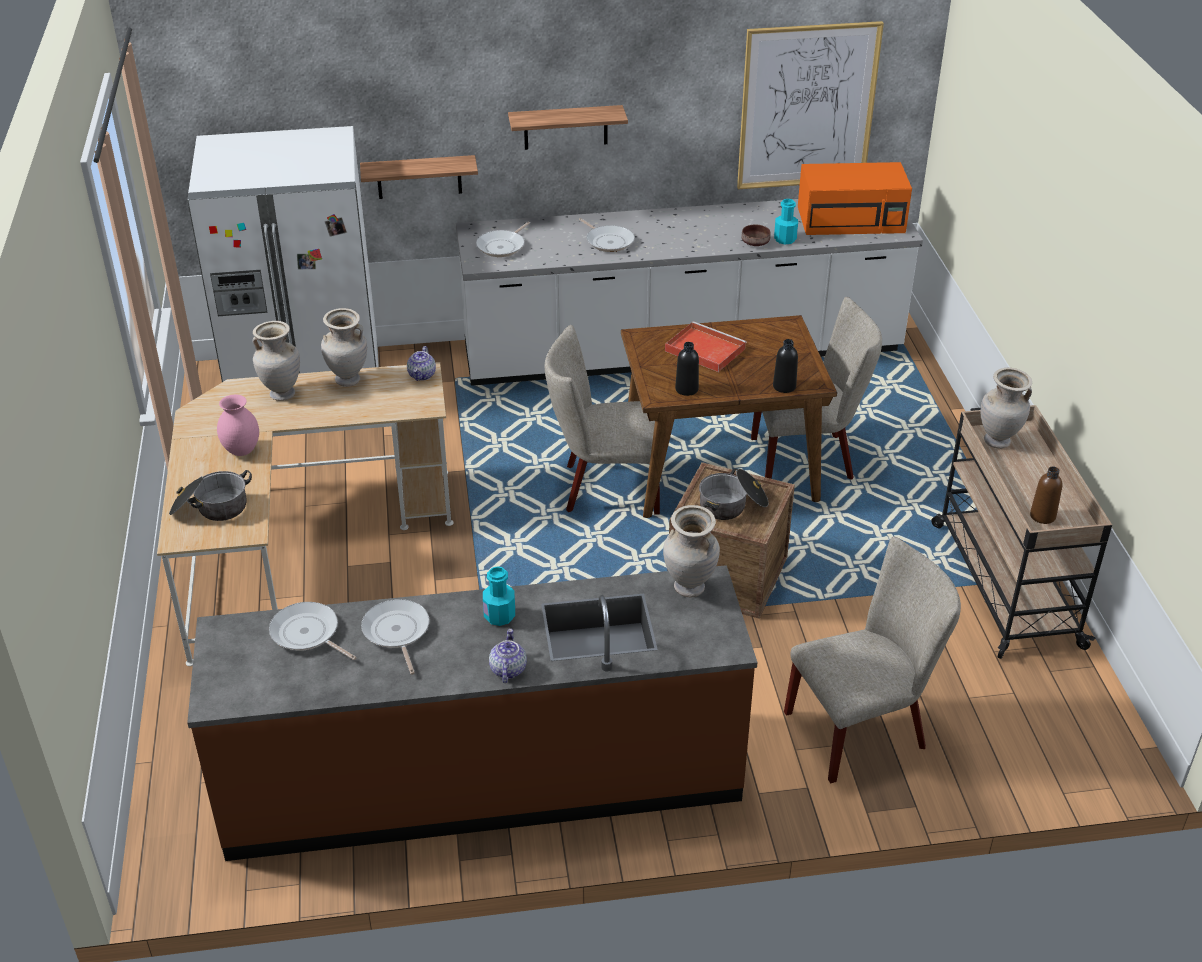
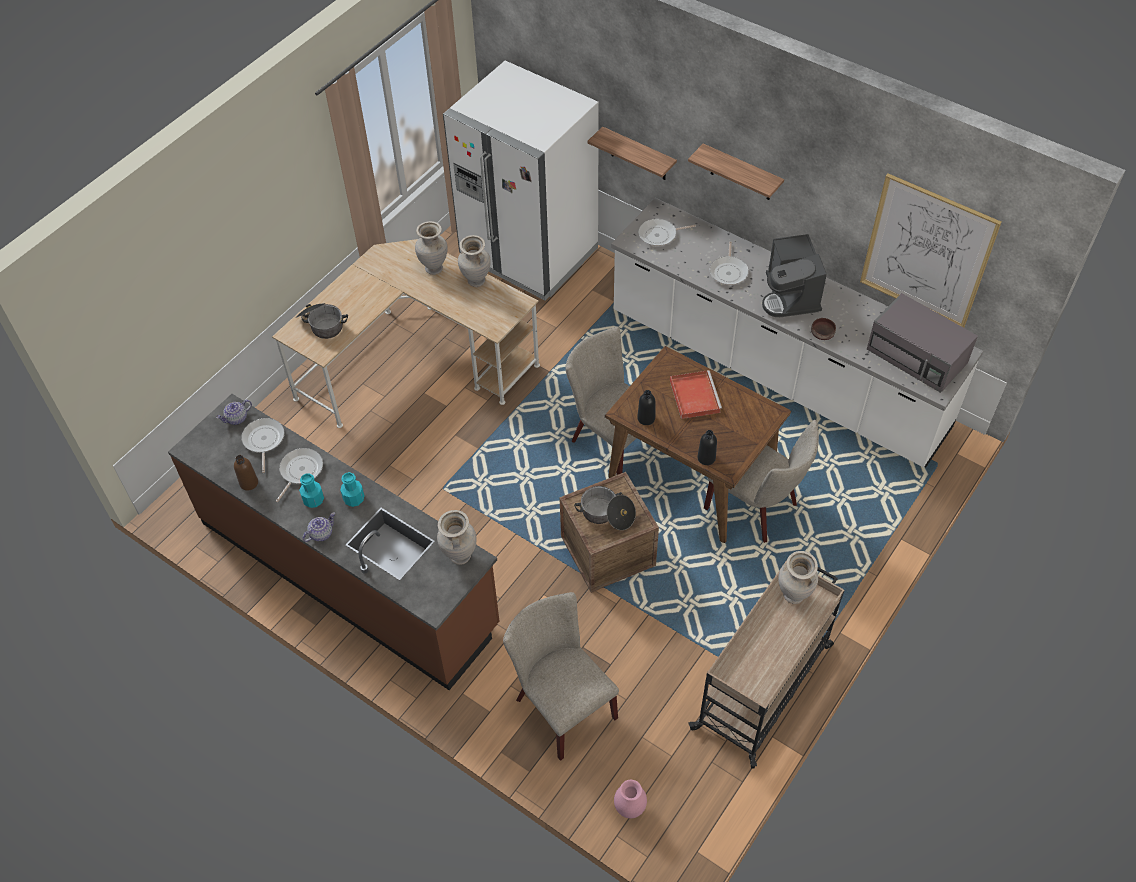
camera: 45 degrees right, 15 degrees up
pink vase [217,395,259,456] -> pink vase moved to [614,780,647,818]
teapot [407,346,436,381] -> teapot moved to [216,400,252,425]
turquoise bottle [774,199,798,245] -> turquoise bottle moved to [299,473,324,508]
beige chair [784,537,961,783] -> beige chair turned 150 degrees counterclockwise [503,592,619,761]
orange microwave [798,162,912,235] -> grey microwave [867,293,978,393]
brown bottle [1030,466,1062,524] -> brown bottle moved to [234,455,258,491]
none -> coffee machine [762,234,827,318]

